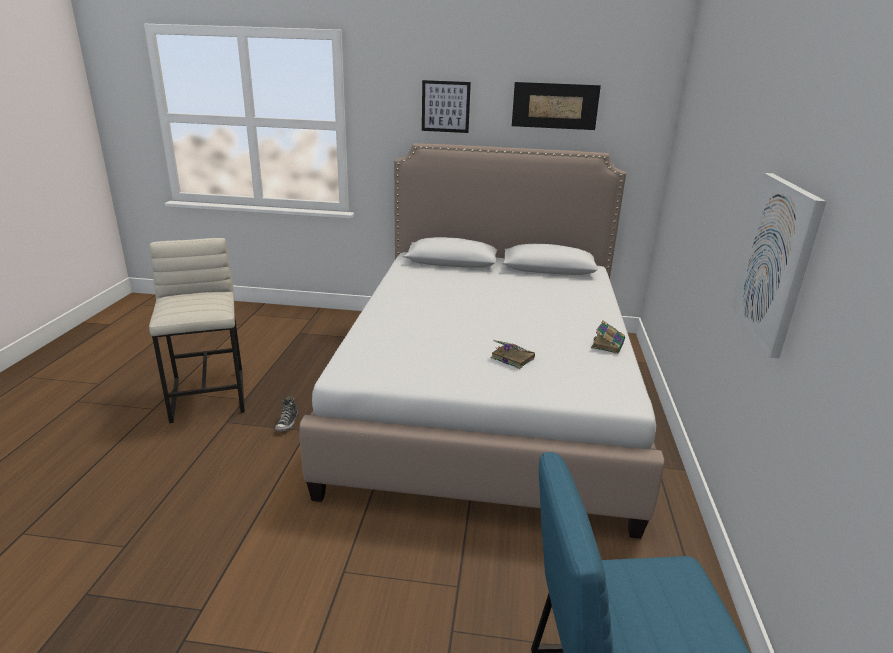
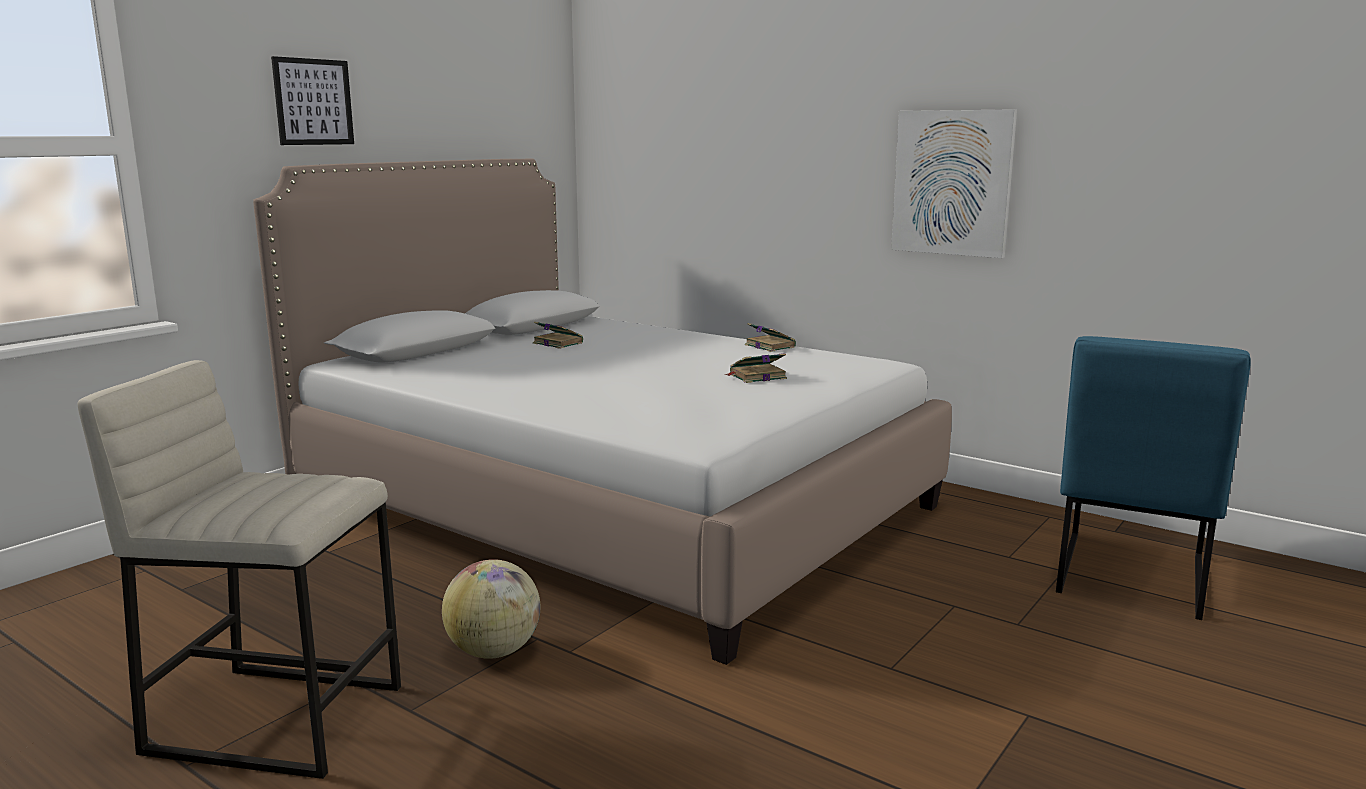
camera: 60 degrees left, 10 degrees down
shoe [275,395,298,432] -> globe [442,559,540,659]
picture [512,82,601,130] -> none
none -> book [533,322,583,349]

